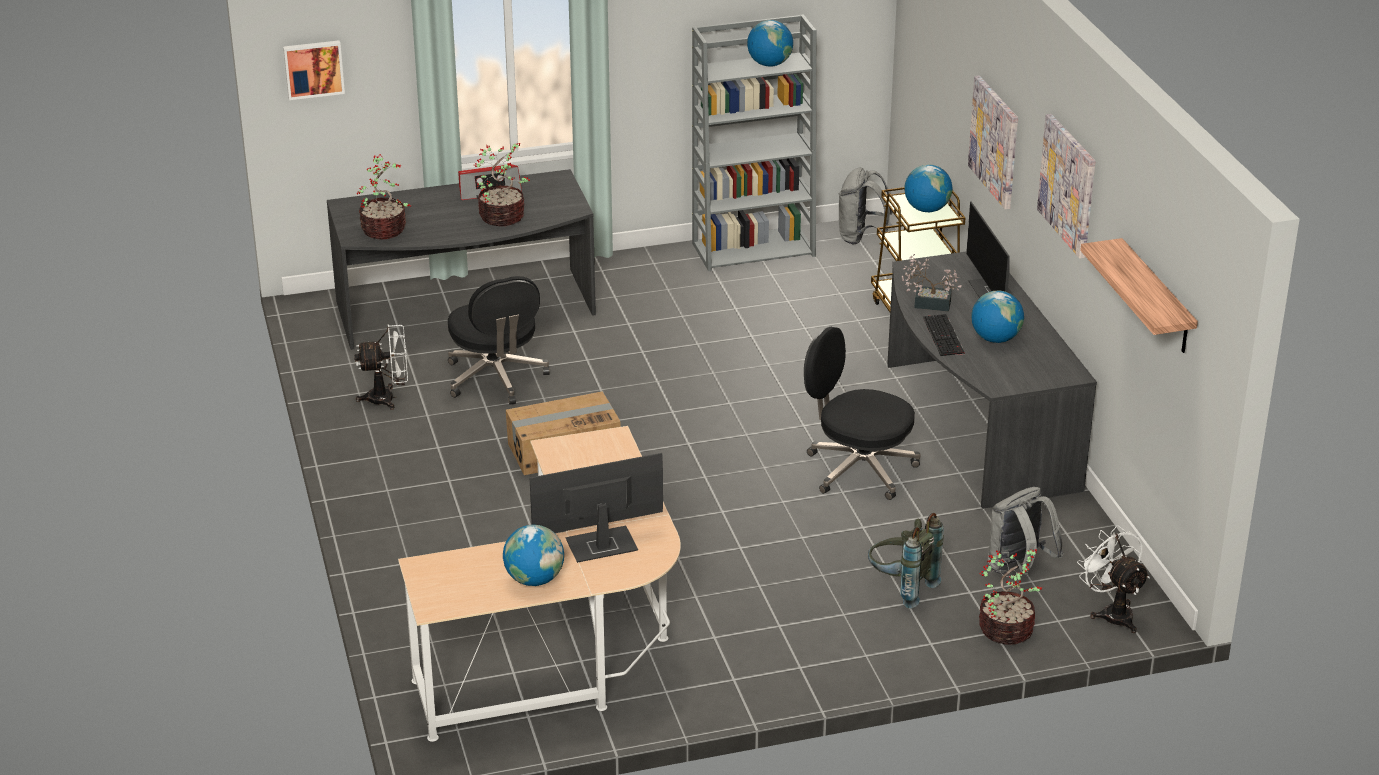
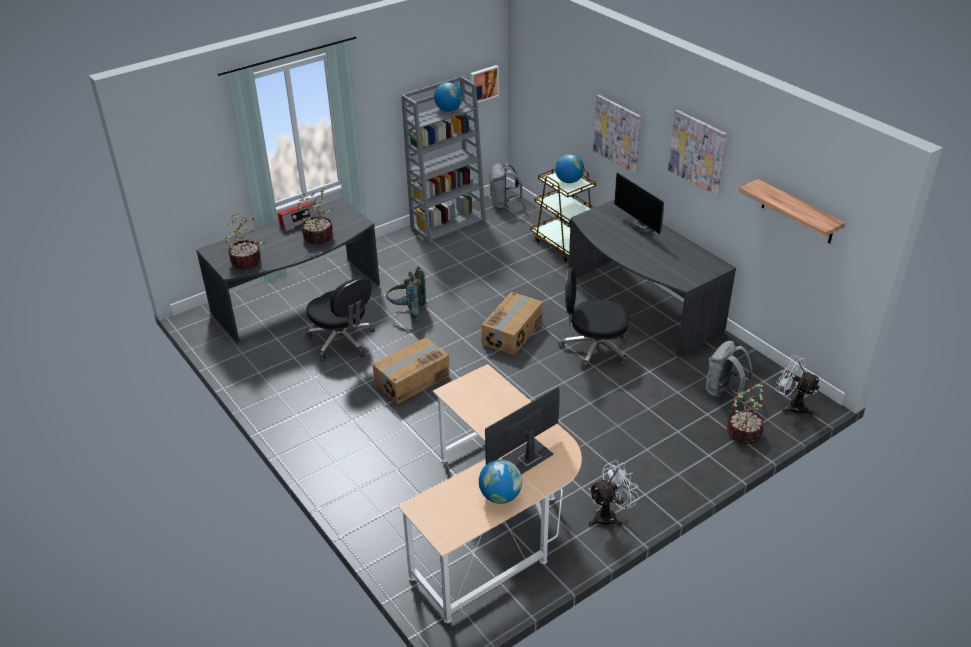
camera: 20 degrees left, 5 degrees up
picture [283,40,345,100] -> picture moved to [470,65,499,104]
white fan [354,324,408,410] -> white fan moved to [589,460,640,526]
grey backpack [868,513,944,608] -> grey backpack moved to [386,267,427,321]
potted plant [902,254,962,312] -> none
keyboard [923,314,965,356] -> none
globe [971,290,1024,343] -> none
none -> cardboard box [481,292,543,356]

